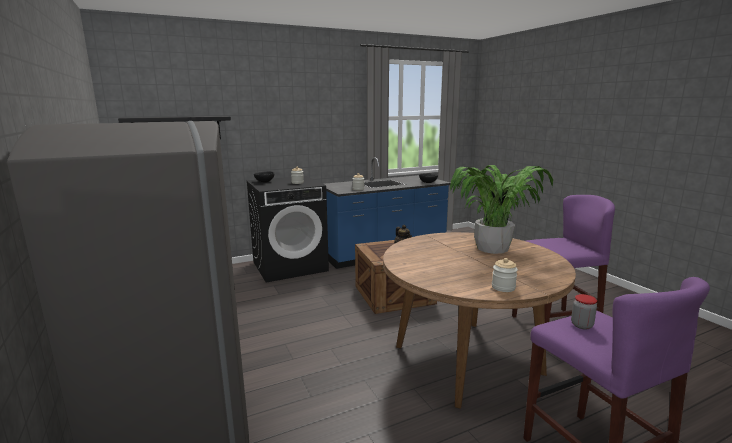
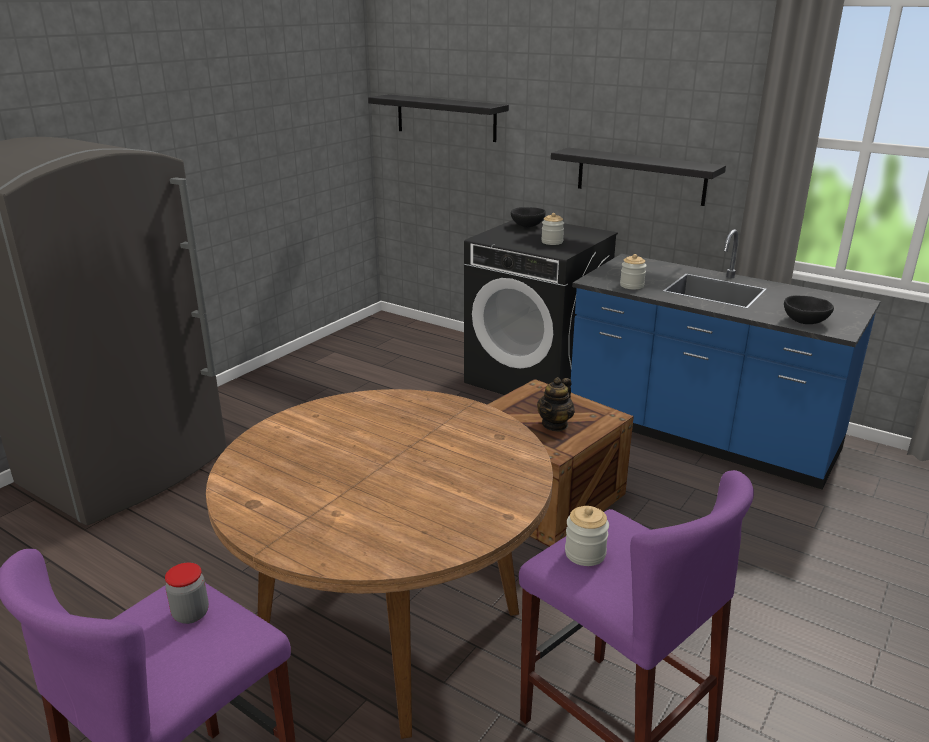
camera: 60 degrees right, 10 degrees up
potted plant [450,165,553,254] -> none
jar [492,258,518,292] -> jar moved to [565,506,609,566]
none -> black shelf [551,148,726,206]

